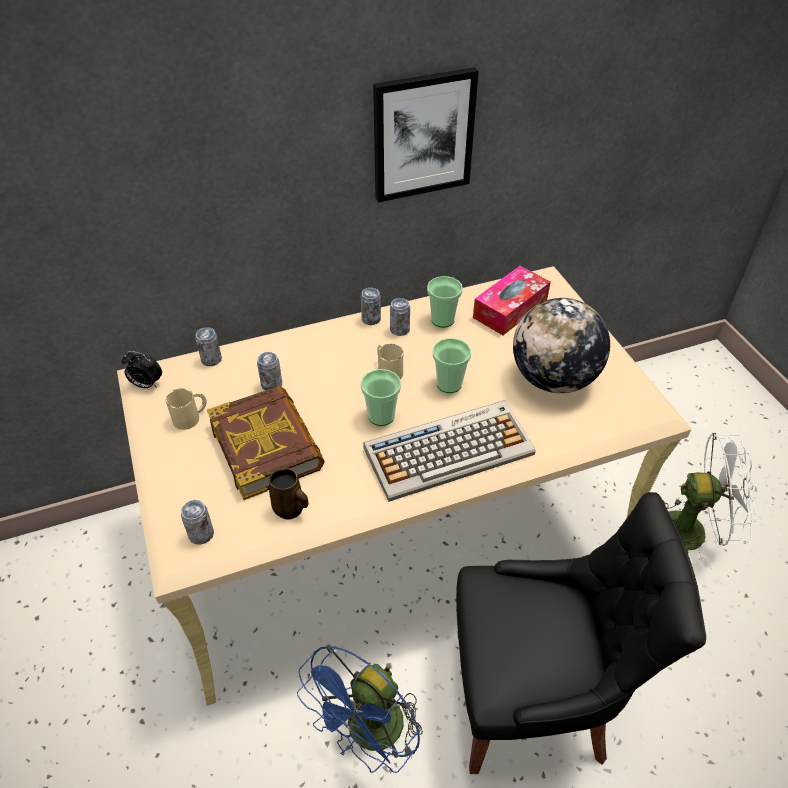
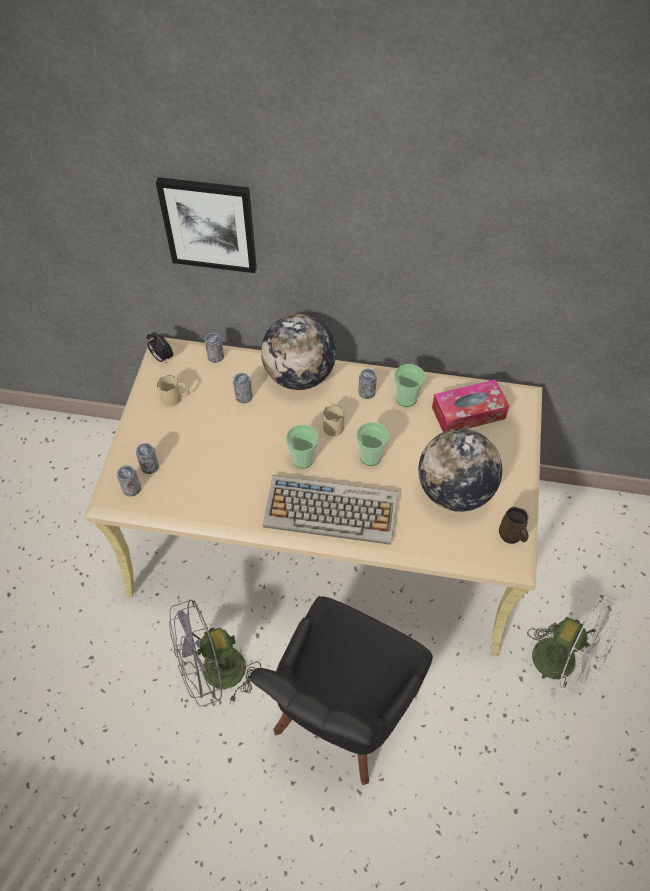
camera: 30 degrees right, 10 degrees up
book [207,386,325,500] -> none
brown mug [269,468,309,520] -> brown mug moved to [499,507,529,544]
blue fan [297,644,423,773] -> grey fan [169,599,261,707]
can [361,288,381,325] -> can moved to [136,443,159,474]
picture [373,67,479,203] -> picture moved to [156,177,257,273]
black chair [456,492,706,774] -> black chair turned 90 degrees clockwise [249,596,433,785]
none -> globe [261,314,336,390]

